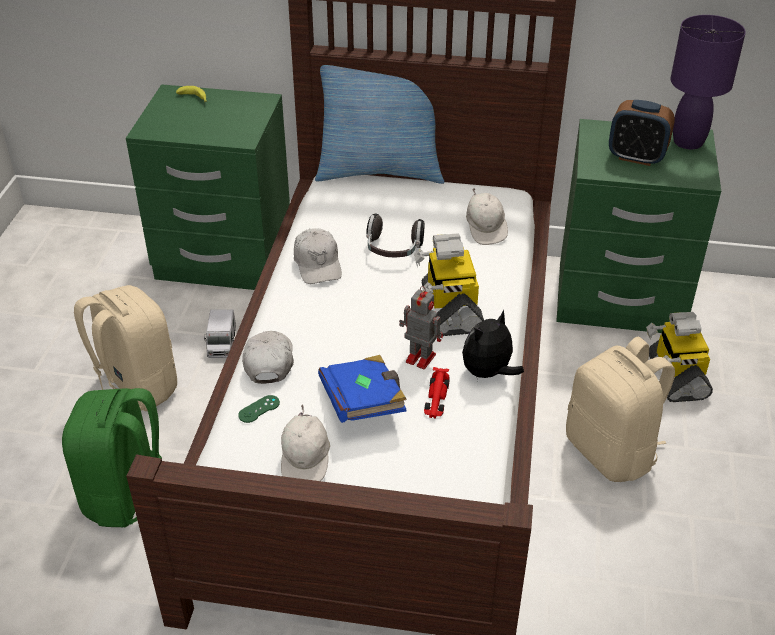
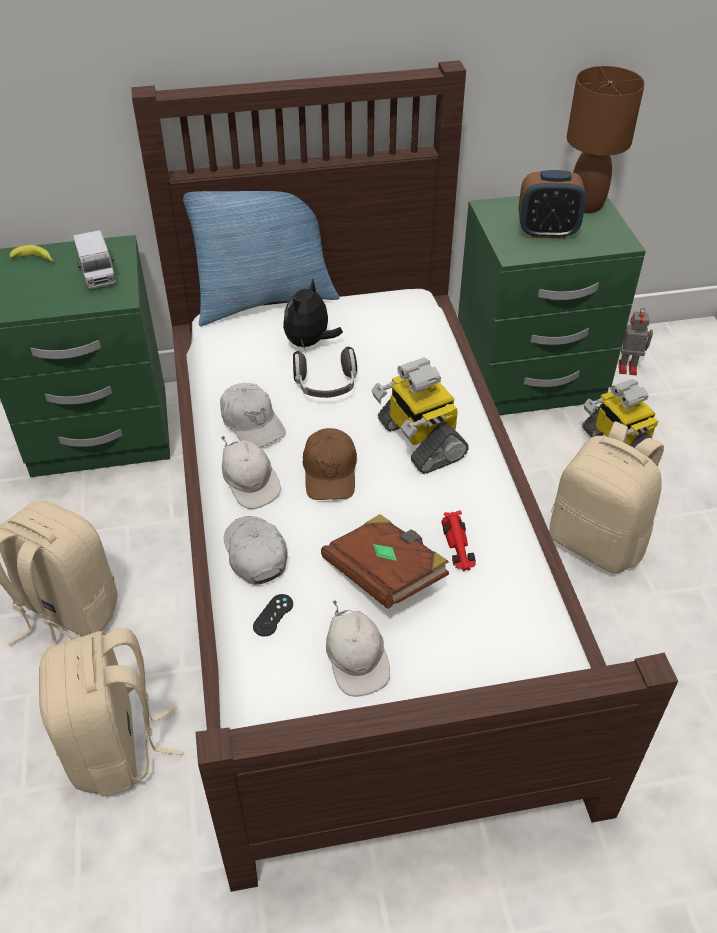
camera: 20 degrees left, 5 degrees up
green backpack [62,388,162,527] -> beige backpack [39,628,183,797]
toy truck [204,309,236,358] -> toy truck moved to [73,230,116,289]
green game controller [238,395,280,423] -> black game controller [253,594,293,636]
blue book [318,355,407,423] -> brown book [321,514,449,609]
toy robot [399,286,443,369] -> toy robot moved to [619,308,653,375]
plush toy [462,309,524,378] -> plush toy moved to [283,278,343,349]
white cap [466,188,508,245] -> white cap moved to [221,436,281,509]
purple table lamp [671,15,746,150] -> brown table lamp [567,66,645,213]
none -> brown cap [303,428,357,500]

